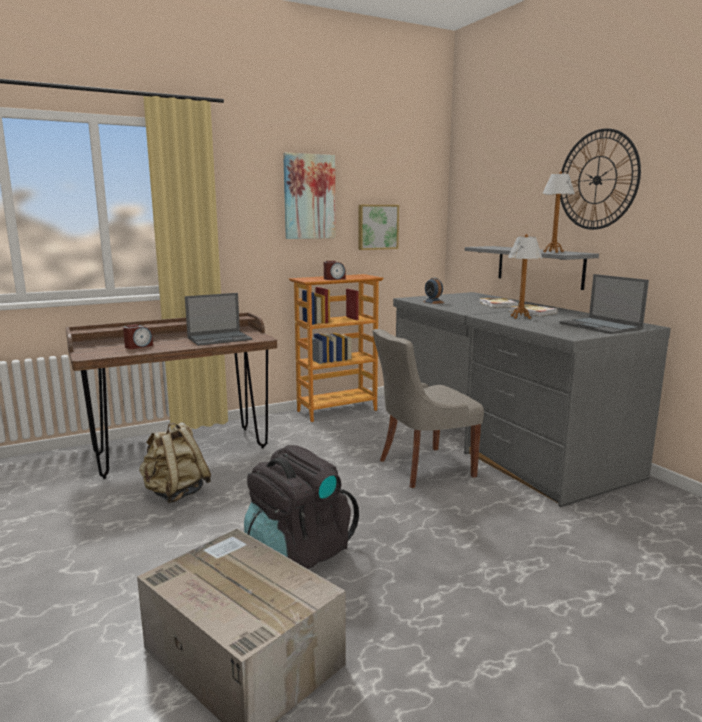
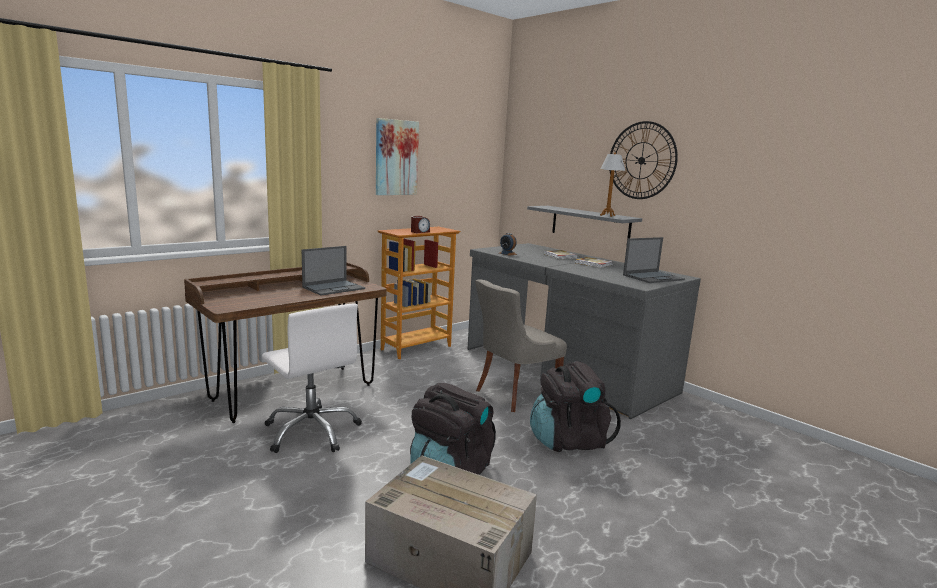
camera: 15 degrees left, 0 degrees up
alarm clock [123,324,153,349] -> none
beige backpack [139,422,211,503] -> white office chair [262,303,362,453]
picture [358,205,399,250] -> none
table lamp [508,234,542,319] -> none
laptop [559,274,649,334] -> laptop turned 75 degrees counterclockwise [623,237,685,283]
none -> black backpack [530,361,621,452]

